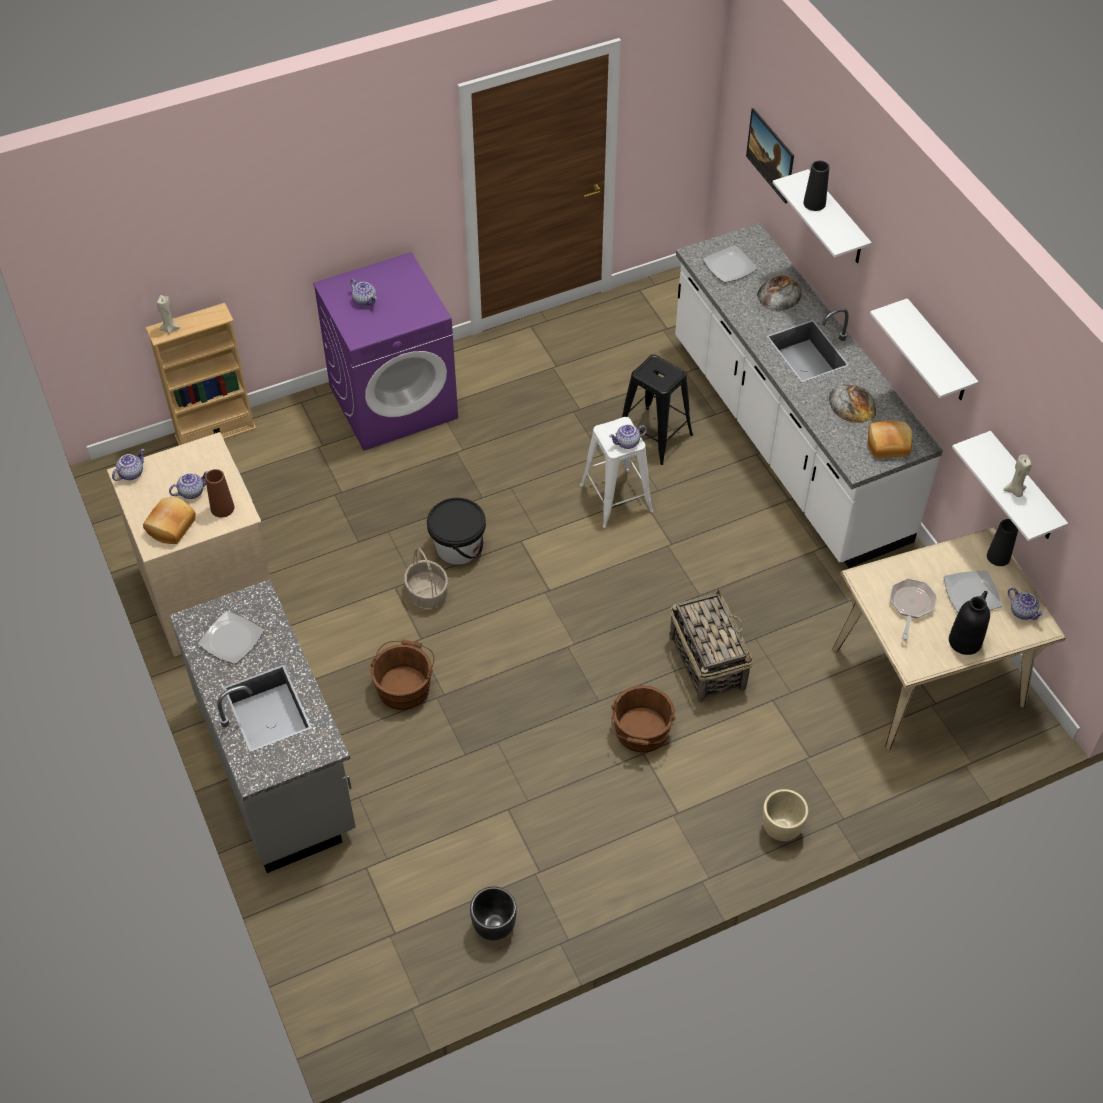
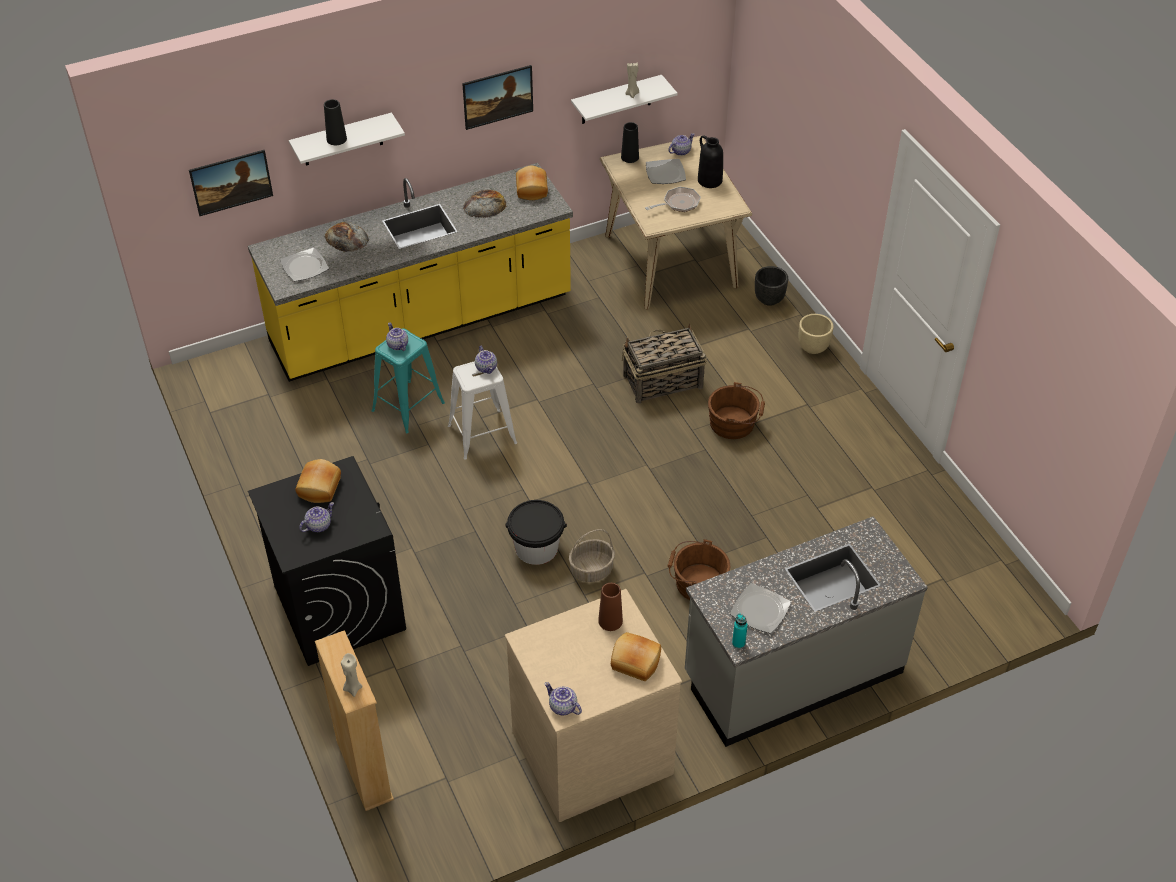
camera: 90 degrees left, 5 degrees down
teapot [169,471,208,499] -> teapot moved to [386,323,408,351]
purple washing machine [313,252,458,451] -> black washing machine [248,456,406,666]
black planter [470,886,517,941] -> black planter moved to [755,266,788,306]
black stool [622,354,693,465] -> turquoise stool [372,328,445,434]
white counter [675,223,943,568] -> yellow counter [248,163,573,382]
white shelf [870,298,979,400] -> picture [462,65,533,130]
frying pan [890,579,937,640] -> frying pan turned 135 degrees clockwise [645,187,701,212]
none -> bread [295,459,341,503]
none -> turquoise bottle [732,613,748,649]

